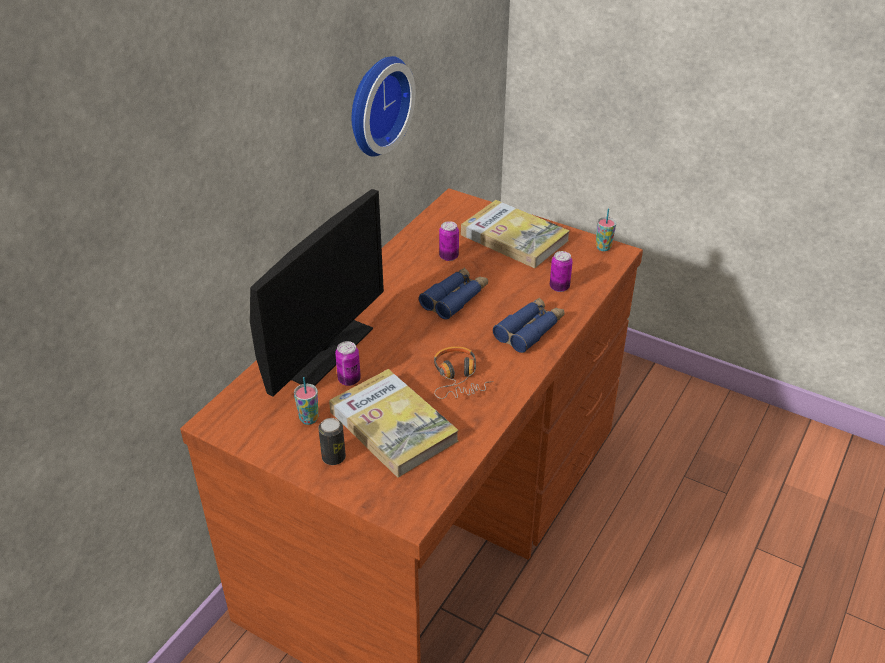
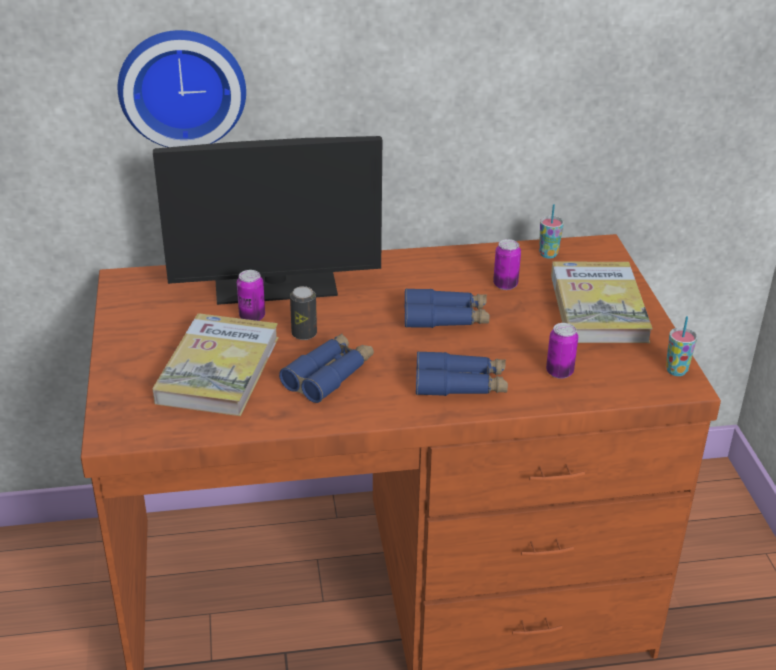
camera: 50 degrees right, 5 degrees down
cup [294,377,318,425] -> cup moved to [539,204,564,259]
can [318,418,346,465] -> can moved to [290,286,317,340]
wall clock [352,56,416,157] -> wall clock moved to [118,30,246,147]
headphones [434,346,494,399] -> blue binoculars [279,333,374,403]

